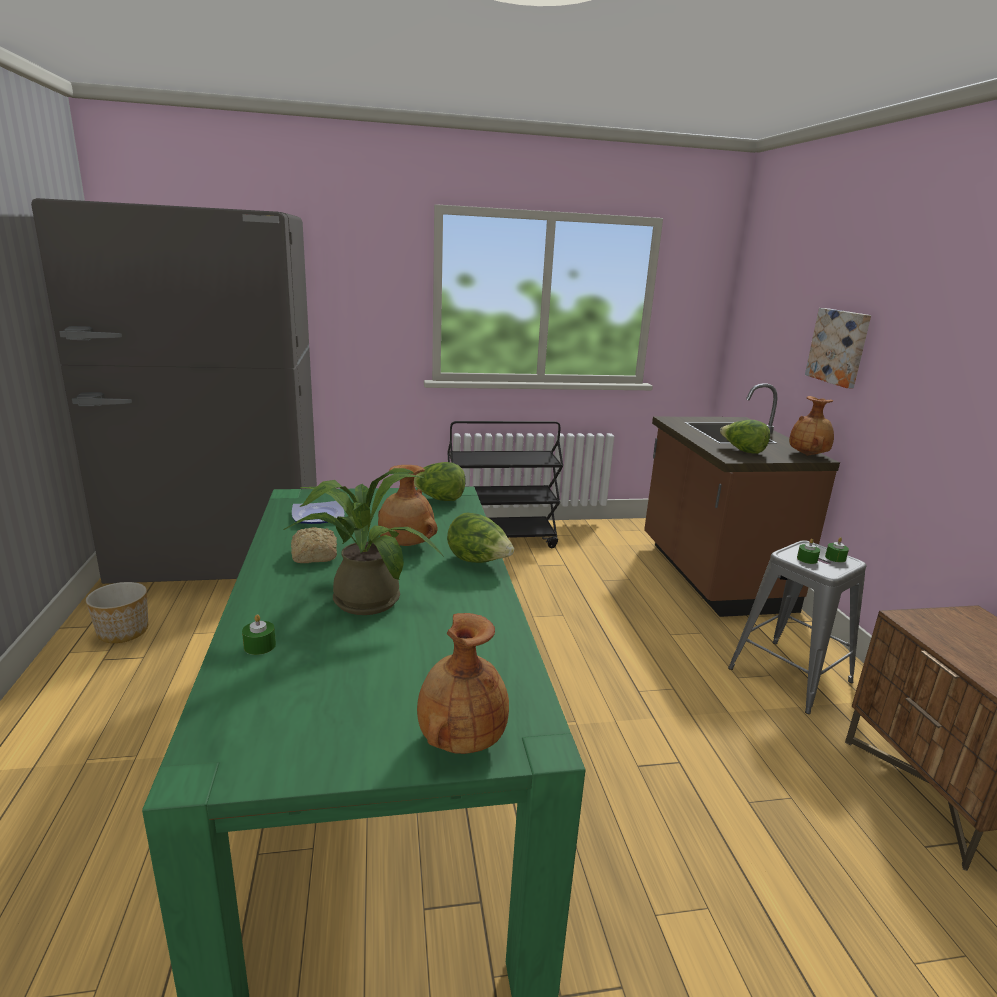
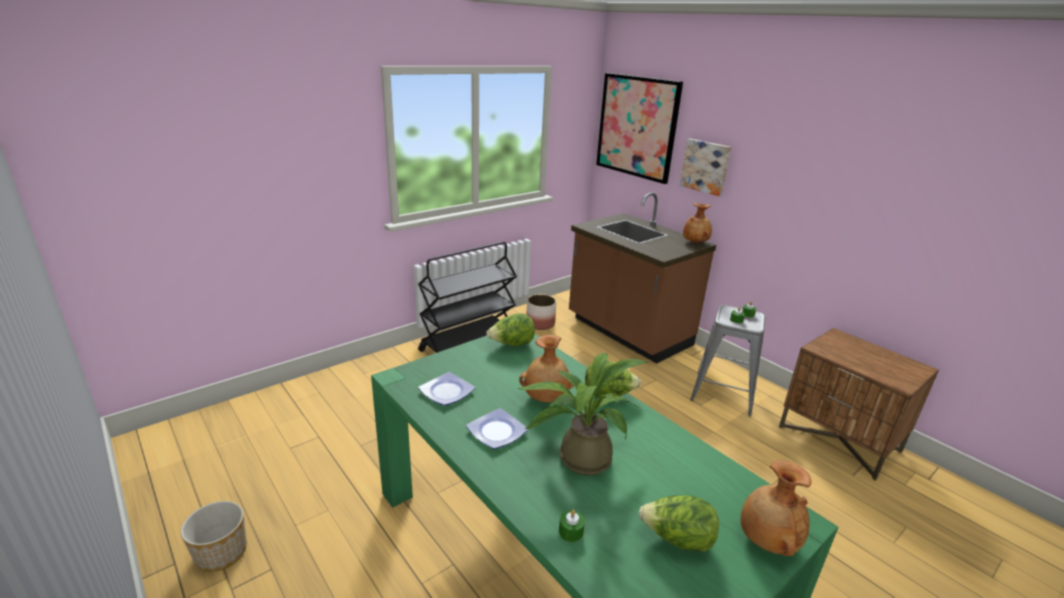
camera: 30 degrees left, 5 degrees up
grey fridge [31,198,317,584] -> none
bread [291,527,337,563] -> plate [466,408,528,449]
lettuce [720,420,770,454] -> lettuce moved to [638,495,719,552]
none -> planter [526,294,556,330]
none -> picture [596,73,683,184]

